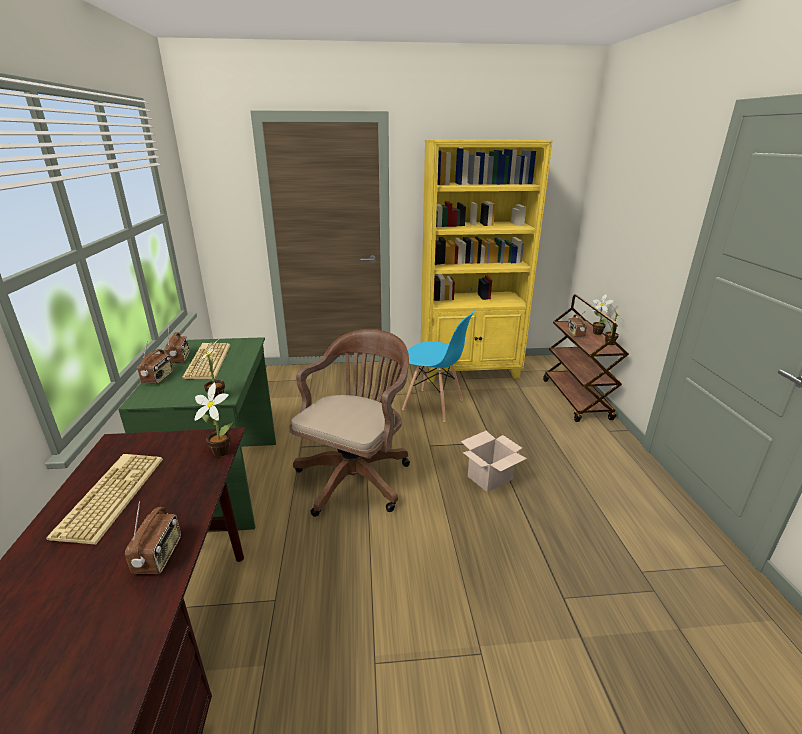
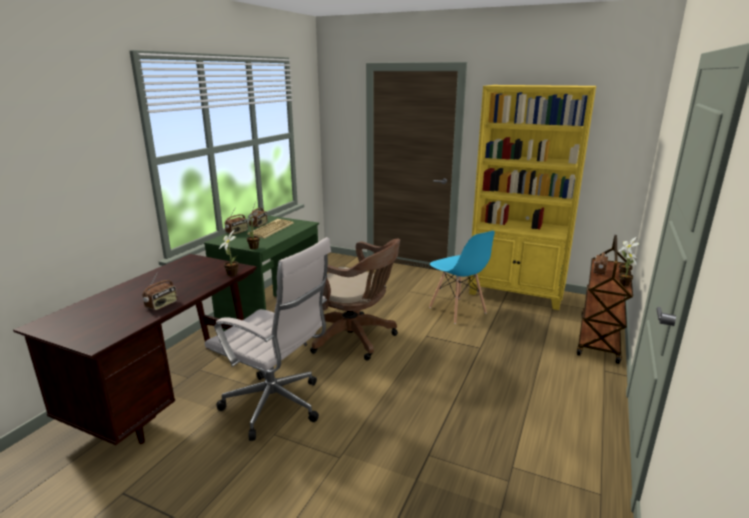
camera: 30 degrees right, 5 degrees down
keyboard [46,454,163,545] -> none
brown office chair [289,329,410,517] -> brown office chair turned 60 degrees clockwise [310,239,400,360]
cardboard box [461,431,527,492] -> none
none -> white office chair [205,237,331,441]

